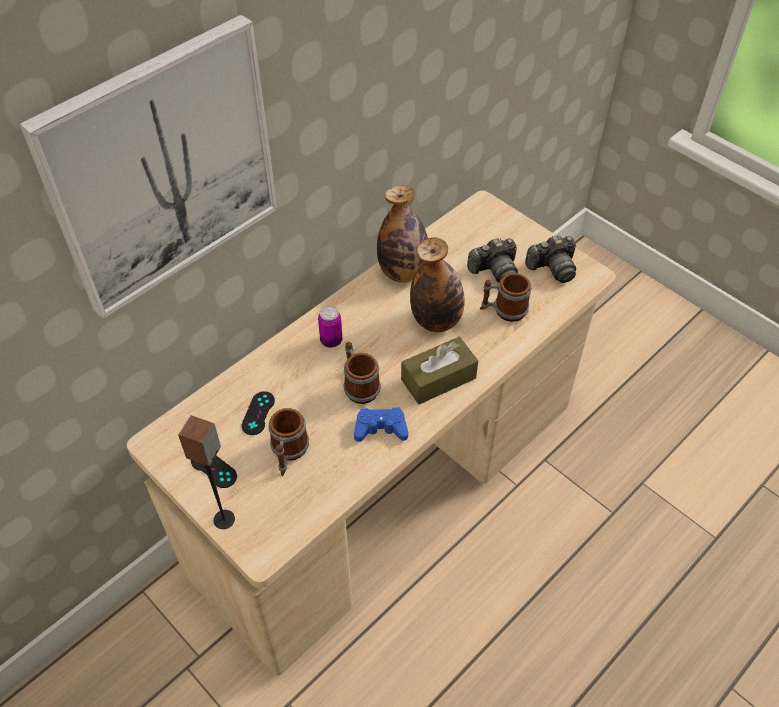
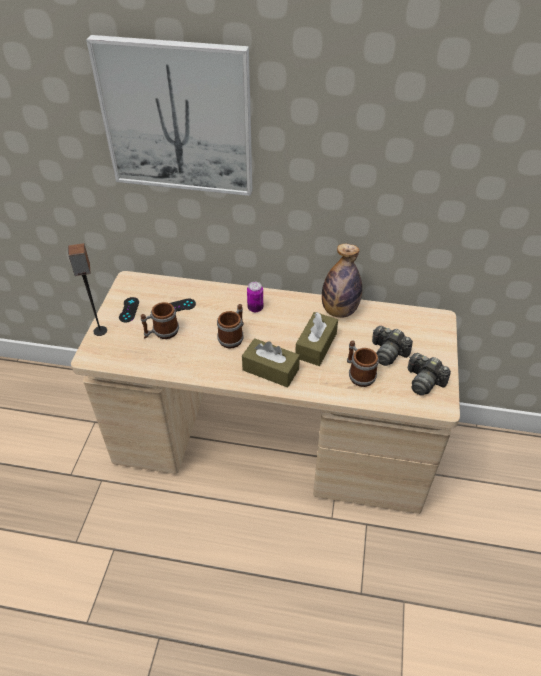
camera: 55 degrees right, 5 degrees down
blue game controller [354,407,408,442] -> none
bottle [410,237,465,332] -> brown tissue box [295,312,338,366]

